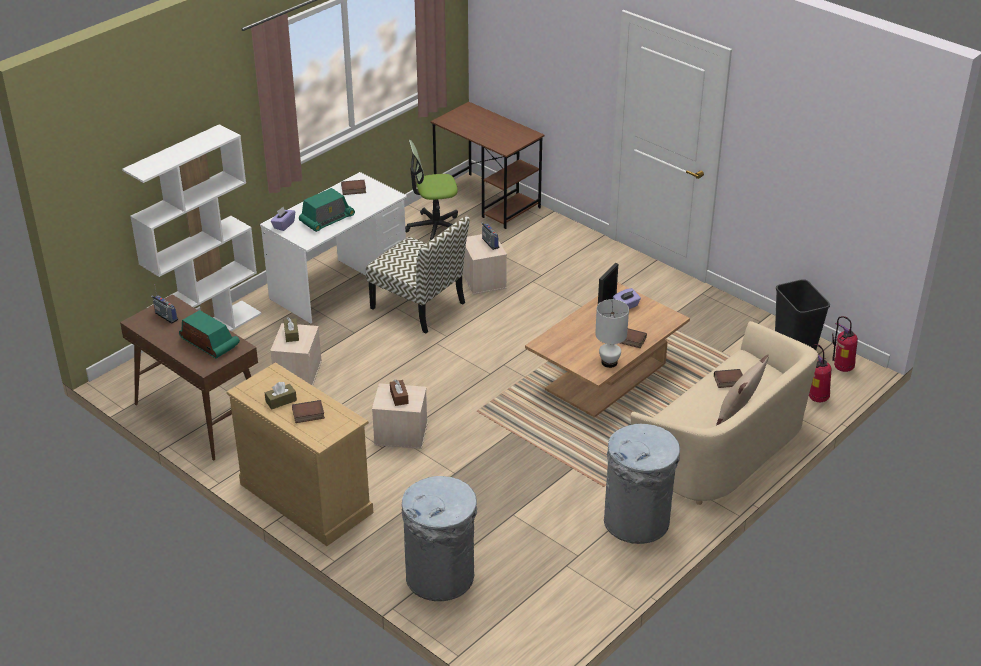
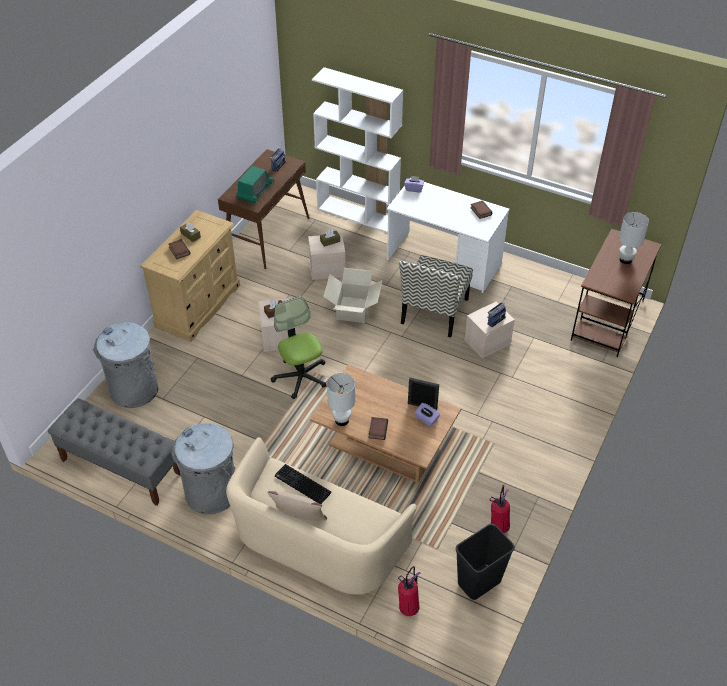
camera: 75 degrees right, 10 degrees up
radio [299,188,355,232] -> none
office chair [405,140,458,240] -> office chair moved to [271,297,327,399]
book [714,369,743,388] -> none
fire extinguisher [832,316,858,372] -> fire extinguisher moved to [490,485,510,533]
none -> grey bench [48,398,181,506]
none -> keyboard [275,464,331,504]
none -> cardboard box [323,268,382,323]
none -> white table lamp [619,212,649,264]

